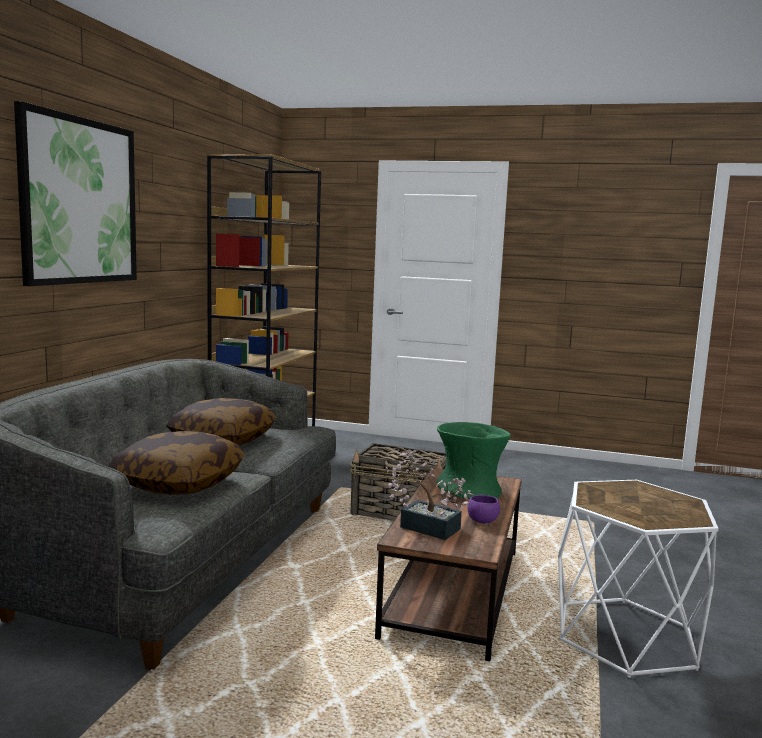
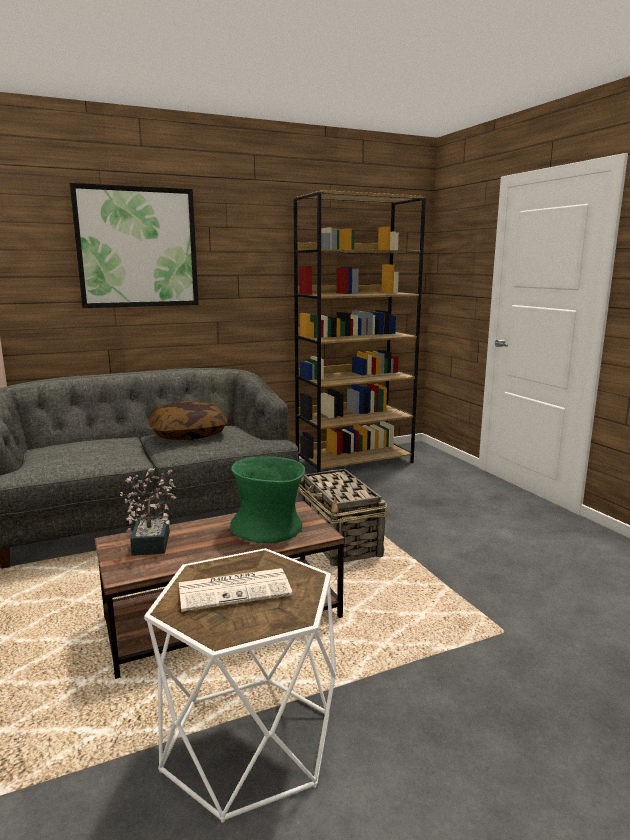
camera: 50 degrees right, 5 degrees up
pillow [108,431,245,495] -> none
purple bowl [468,495,500,524] -> none
none -> newspaper [179,568,292,612]

